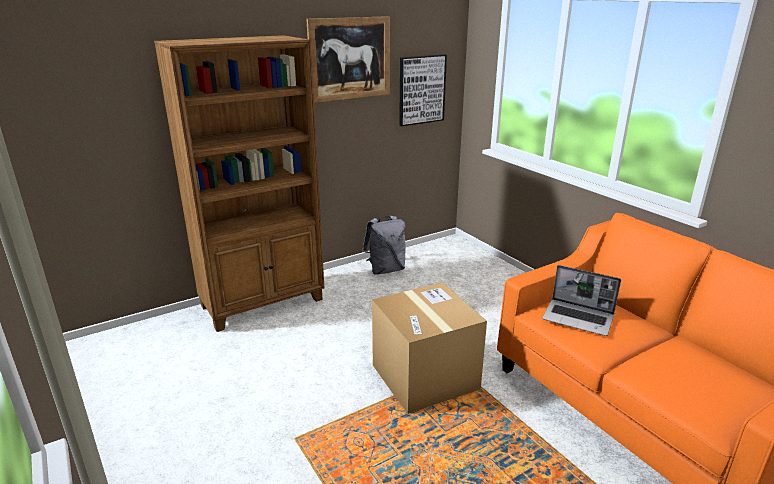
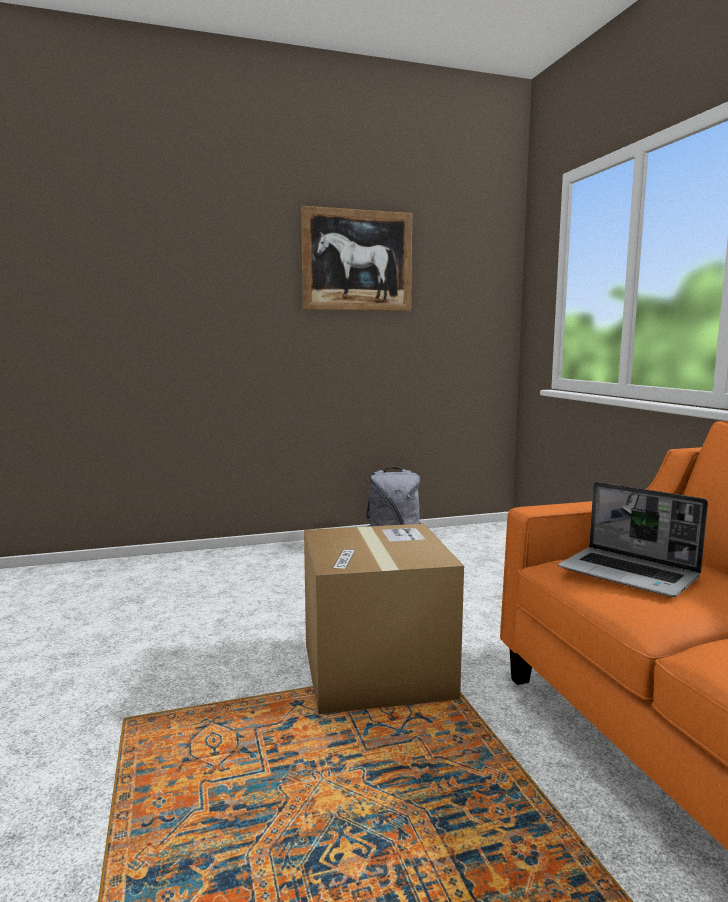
camera: 15 degrees right, 15 degrees down
brown bookcase [154,35,324,332] -> none
picture [399,54,447,126] -> none

